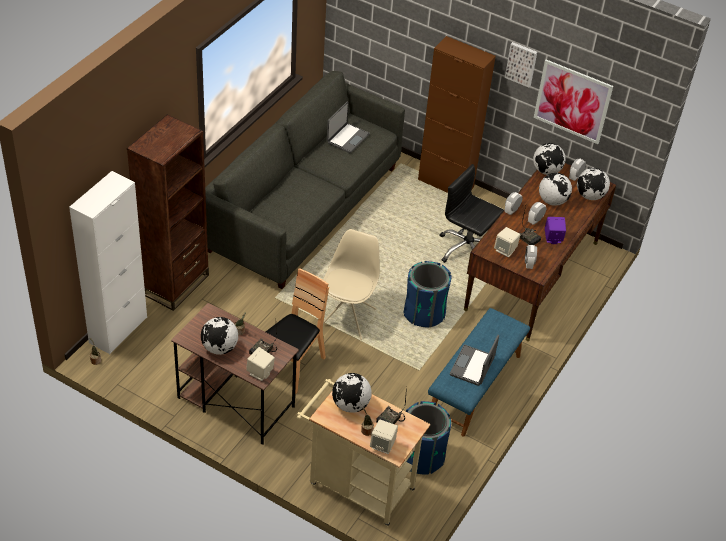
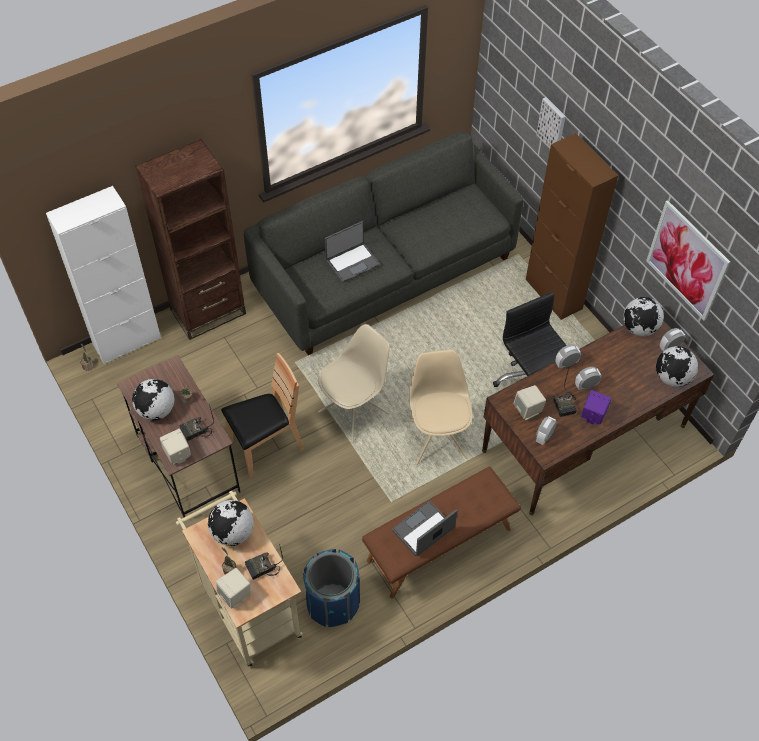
camera: 30 degrees right, 10 degrees up
laptop [327,101,370,153] -> laptop moved to [325,221,380,282]
blue trash can [403,261,452,327] -> beige chair [408,350,473,465]
blue bench [428,308,530,436] -> brown bench [362,467,521,599]
picture [505,42,537,87] -> picture moved to [536,97,566,148]
globe [539,173,572,206] -> none

